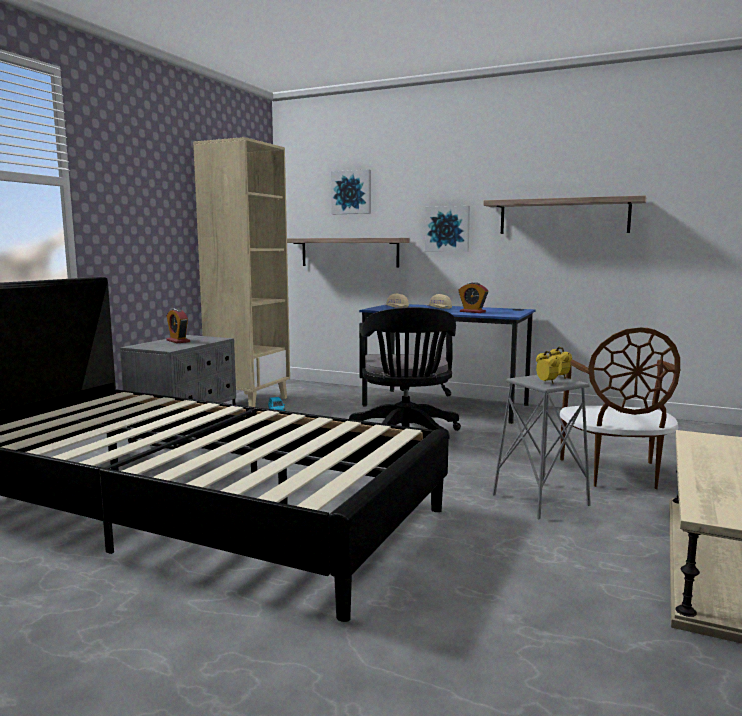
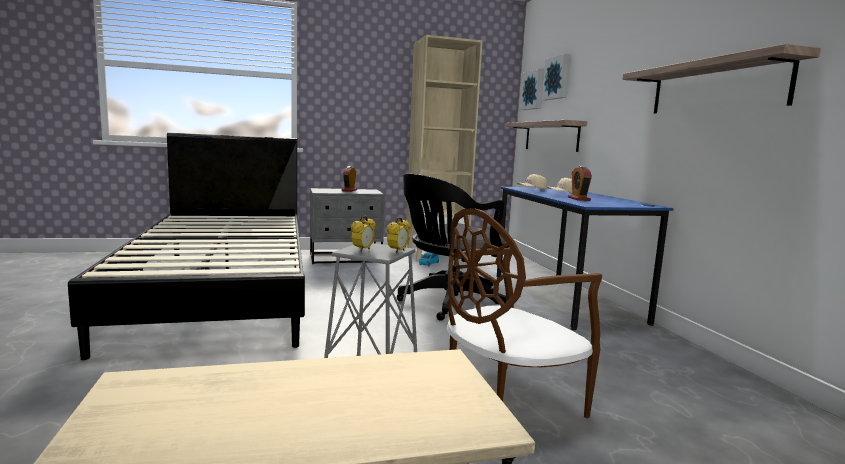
camera: 50 degrees right, 0 degrees up
picture [425,206,470,252] -> picture moved to [520,68,545,110]

